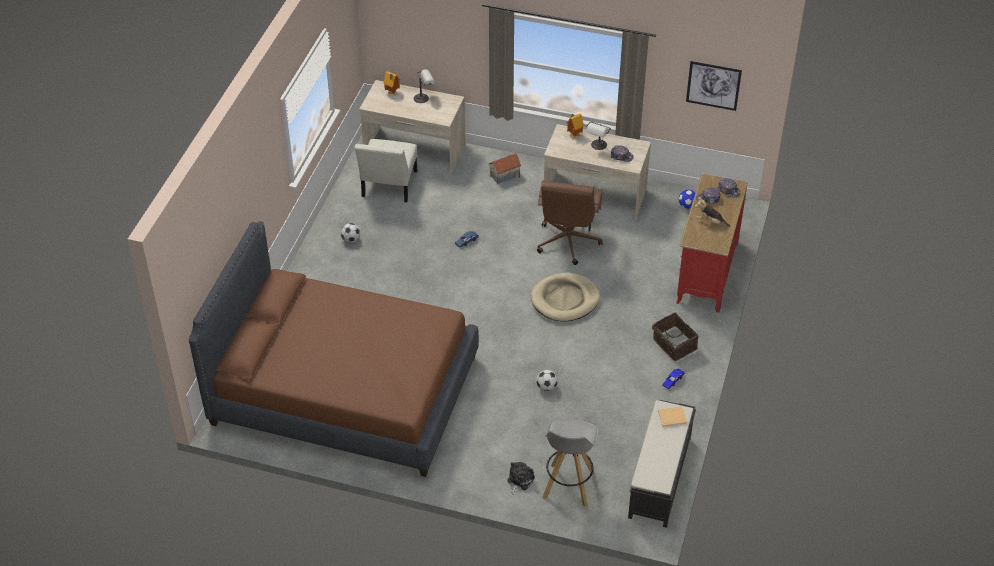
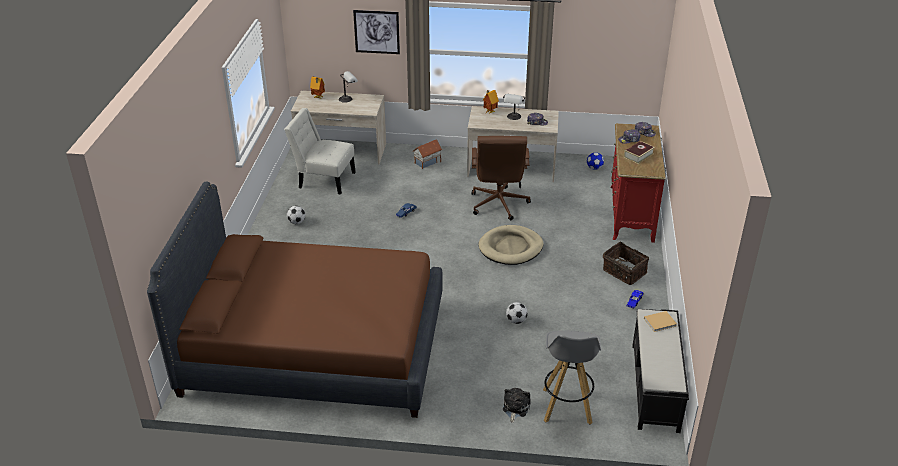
camera: 10 degrees left, 10 degrees down
white chair [355,139,418,202] -> white chair turned 105 degrees clockwise [284,108,356,195]
picture [686,61,742,111] -> picture moved to [353,10,400,54]
plush toy [695,197,730,227] -> book [624,141,655,164]

